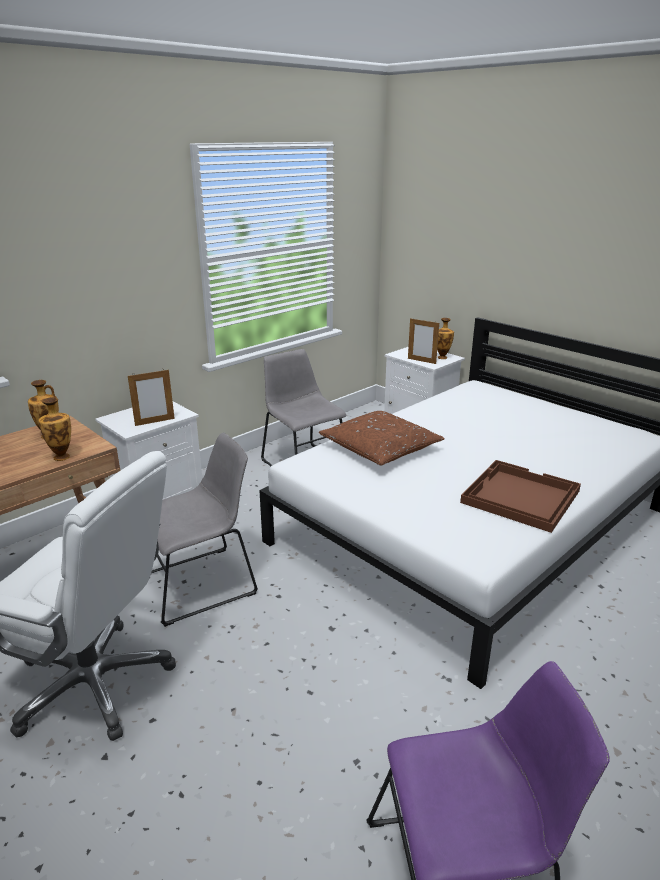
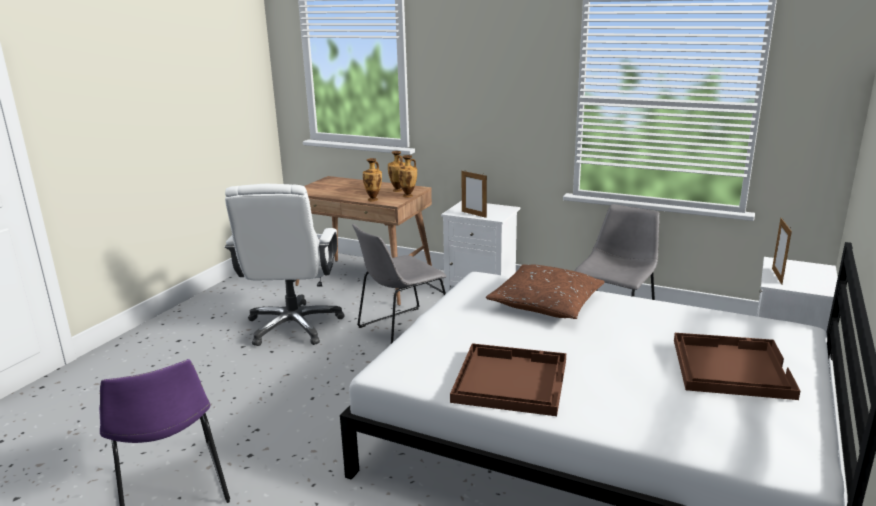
camera: 70 degrees right, 5 degrees down
grey chair [151,432,258,627] -> grey chair turned 105 degrees clockwise [352,224,446,344]
vase [437,318,454,359] -> vase moved to [398,155,417,197]
none -> brown tray [674,333,800,400]

